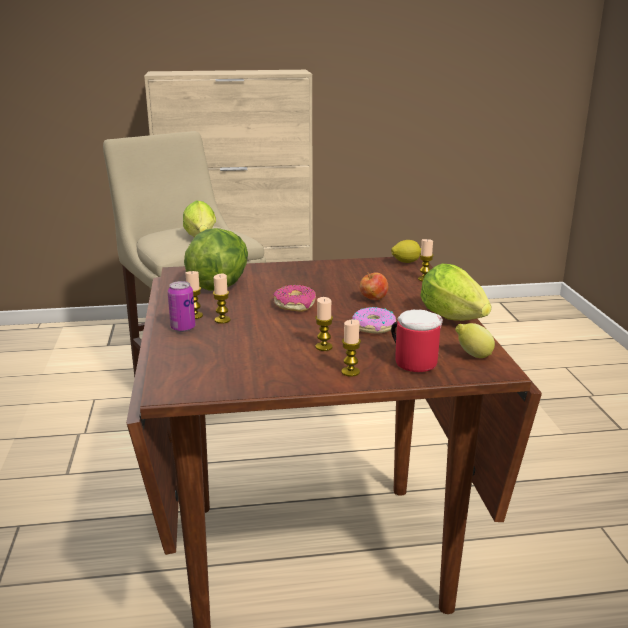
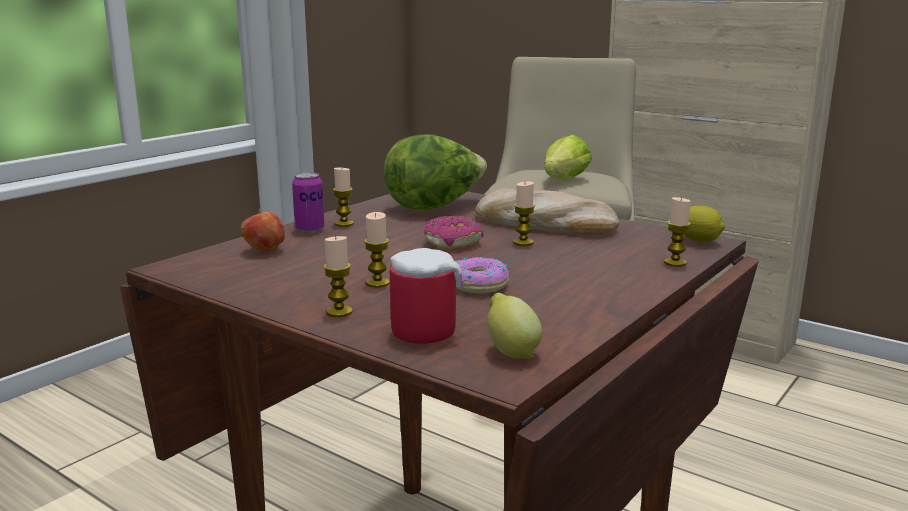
camera: 45 degrees right, 5 degrees down
candle [213,274,231,324] -> candle moved to [513,181,535,246]
apple [360,272,388,300] -> apple moved to [241,209,285,252]
lettuce [420,264,491,321] -> none
none -> bread [475,188,619,236]

